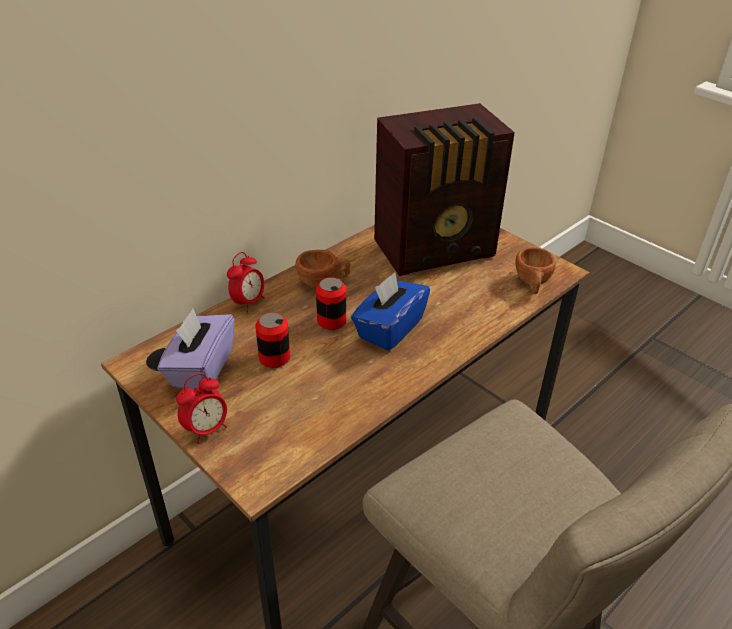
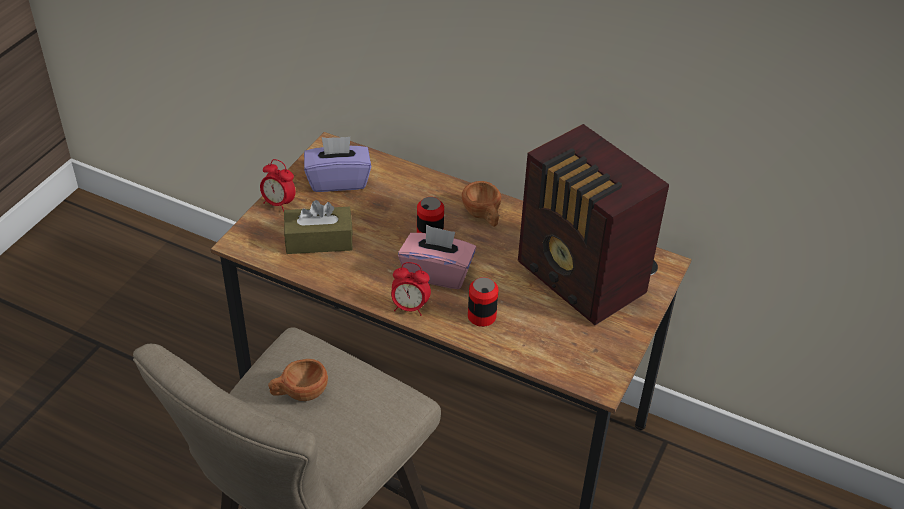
camera: 70 degrees right, 5 degrees up
alarm clock [227,252,264,312] -> alarm clock moved to [391,262,431,316]
can [255,313,290,368] -> can moved to [468,277,498,327]
blue tissue box [351,272,430,351] -> pink tissue box [398,225,477,289]
brown cup [515,247,556,294] -> brown cup moved to [268,359,328,401]
none -> brown tissue box [284,200,353,254]

